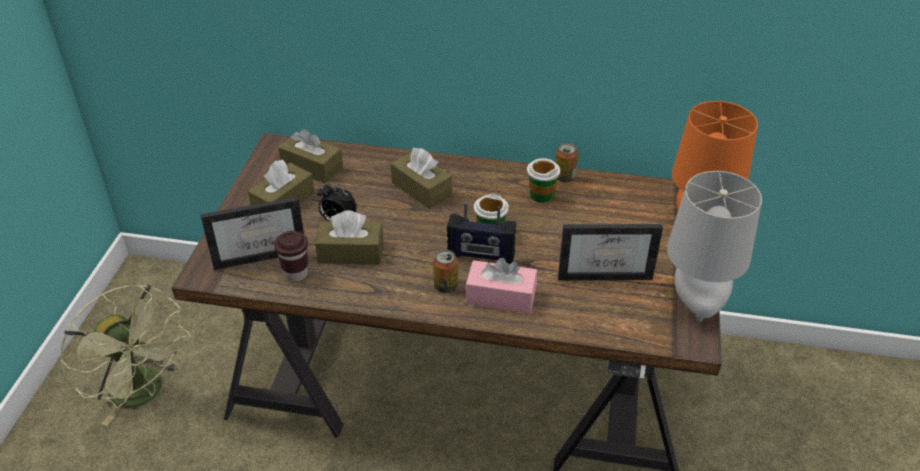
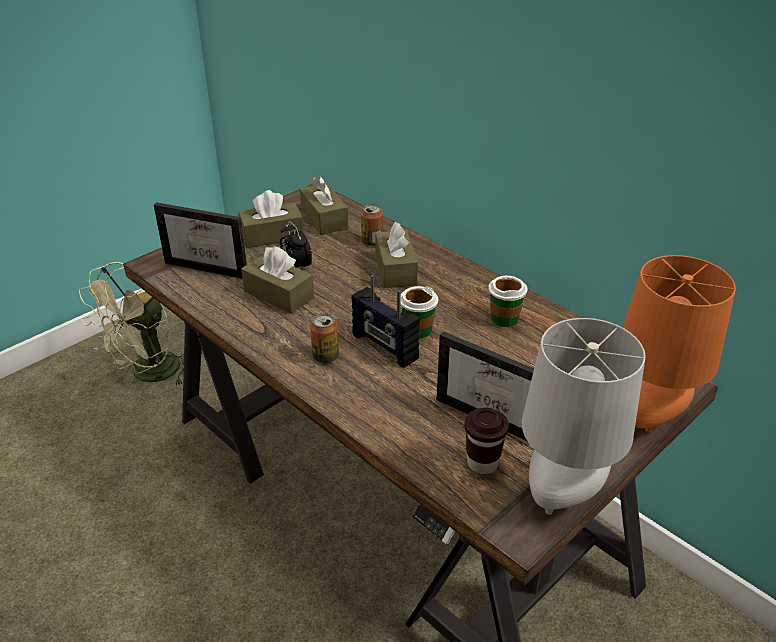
camera: 35 degrees right, 5 degrees down
green fan [60,284,191,426] -> green fan turned 45 degrees clockwise [79,262,184,387]
brown cup [274,231,308,282] -> brown cup moved to [465,408,509,474]
pink tissue box [466,257,537,313] -> none
can [555,143,578,182] -> can moved to [361,204,383,246]

